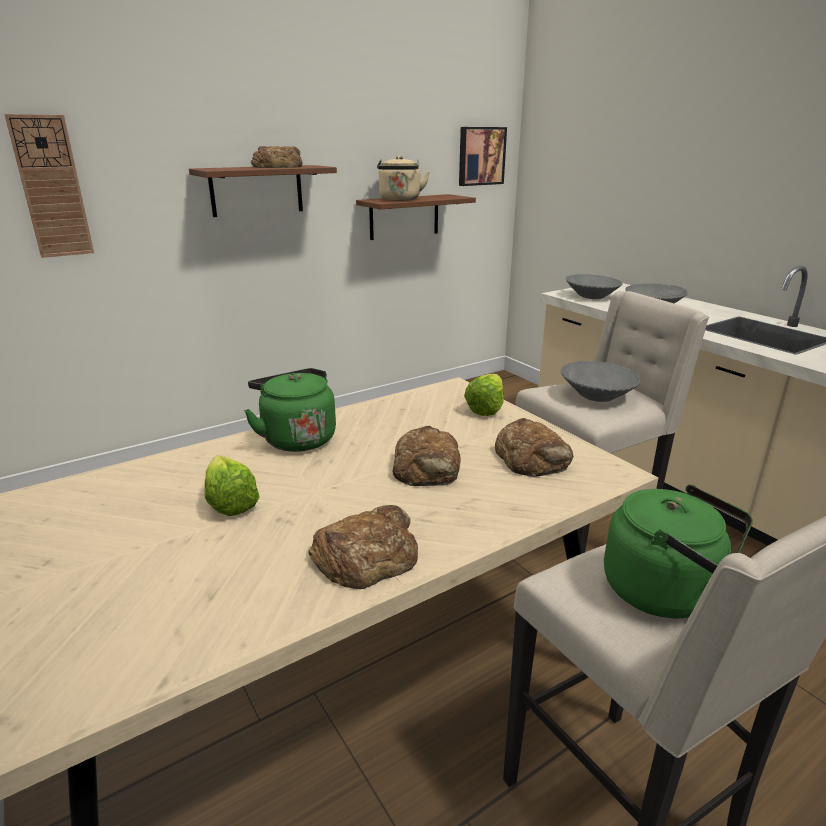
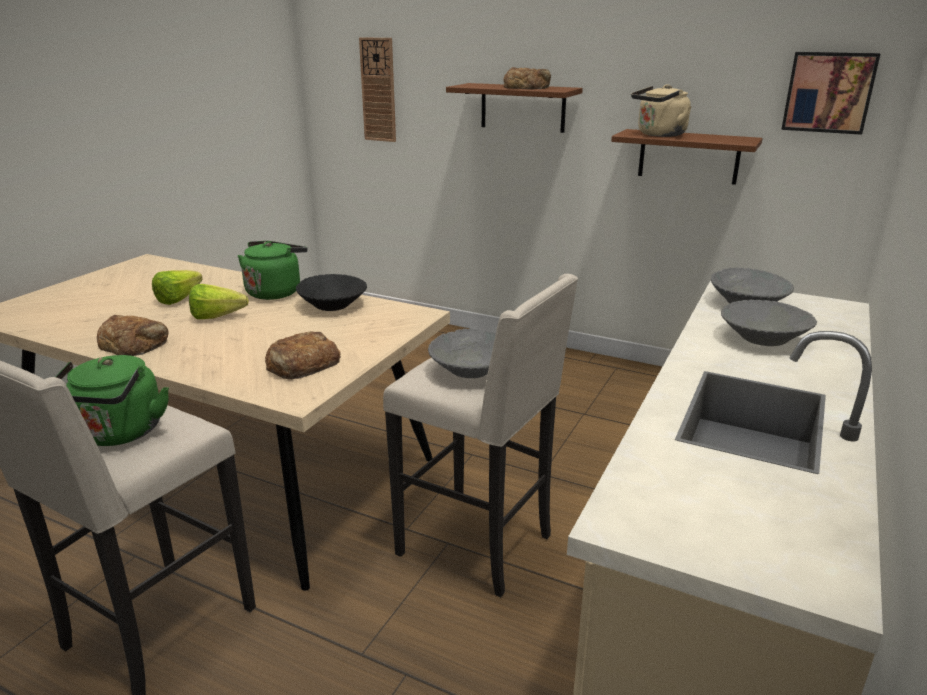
camera: 60 degrees right, 0 degrees up
bread [393,426,461,486] -> none
lettuce [464,374,503,416] -> lettuce moved to [189,284,249,319]
none -> black bowl [296,274,367,311]

